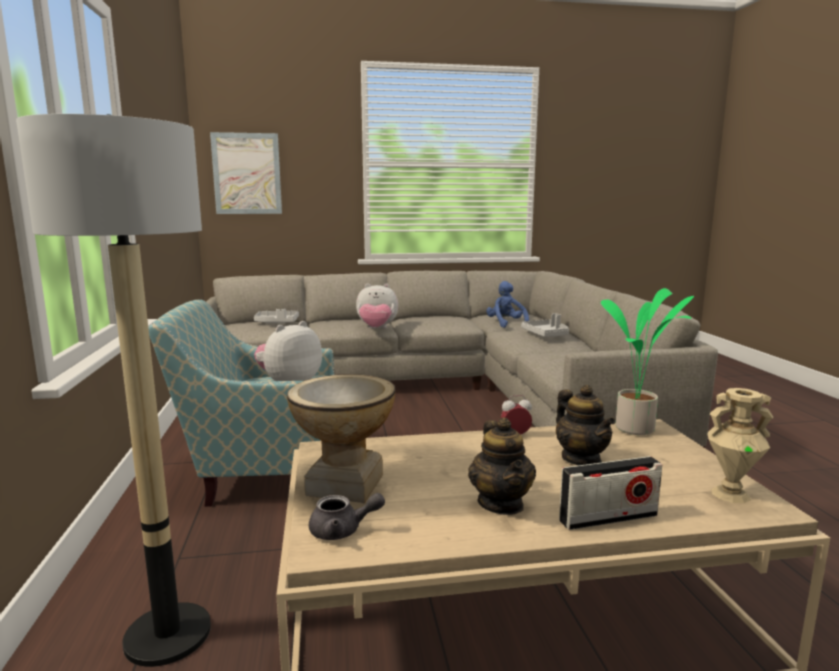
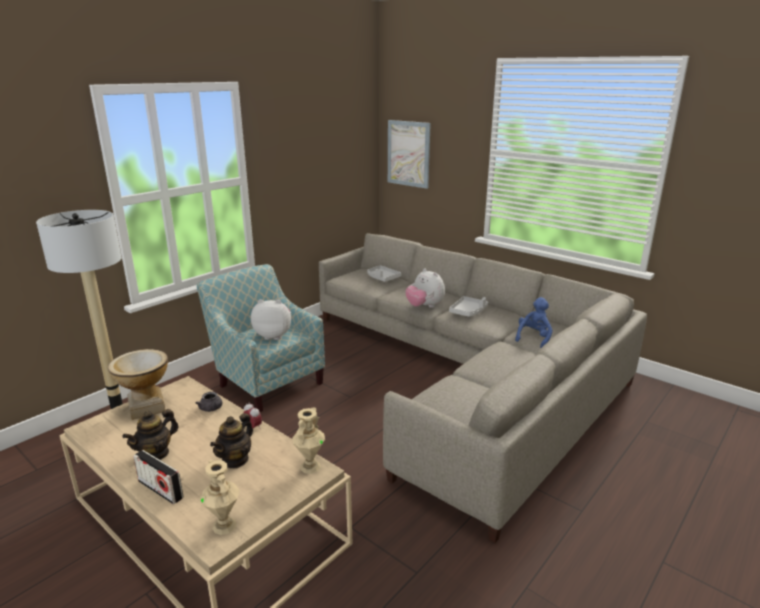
camera: 50 degrees right, 10 degrees up
grey teapot [309,493,385,540] -> grey teapot moved to [195,392,222,412]
grey tray [521,313,569,337] -> grey tray moved to [449,296,488,317]
potted plant [601,288,694,435] -> beige vase [292,407,325,474]

